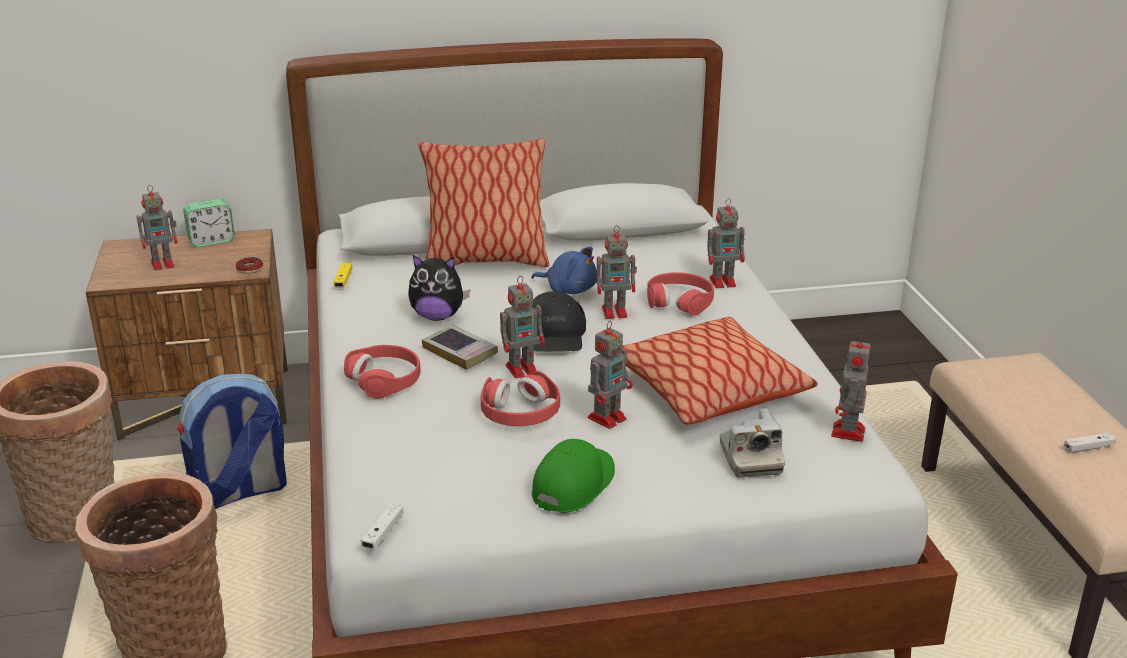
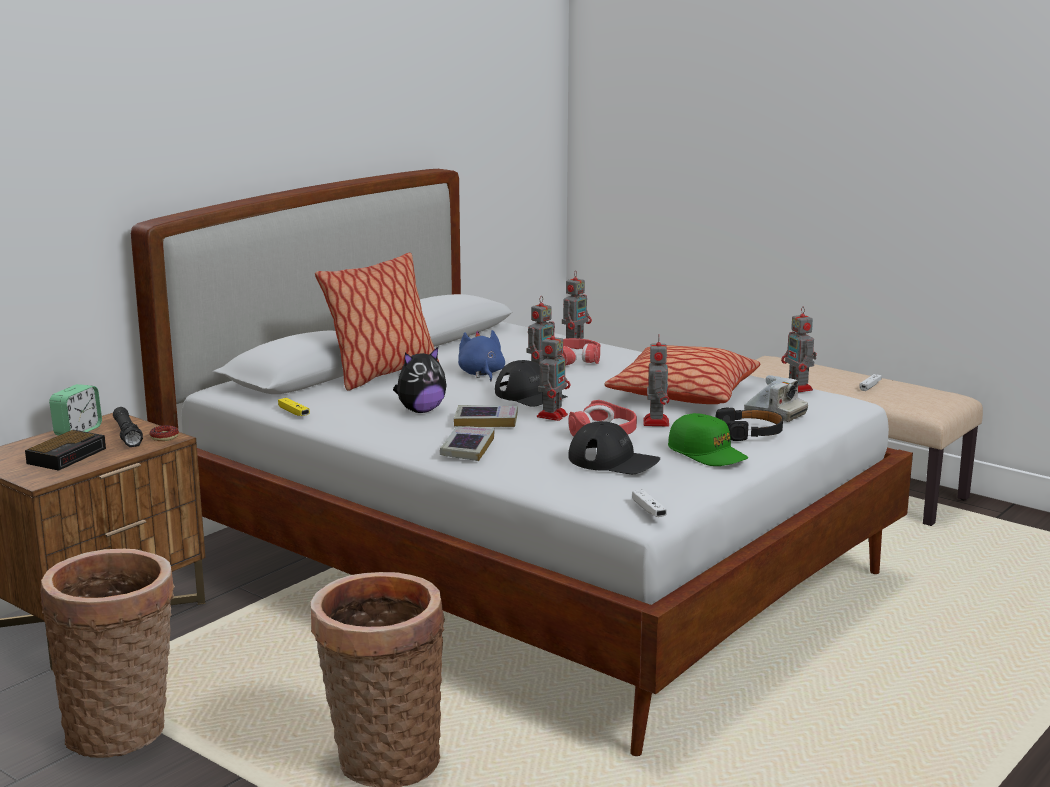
camera: 40 degrees left, 10 degrees down
toy robot [137,185,178,271] -> alarm clock [25,430,106,471]
backpack [177,374,287,509] -> none
red headphones [344,345,421,399] -> book [440,426,495,461]
blue plush toy [531,247,597,294] -> blue plush toy turned 90 degrees counterclockwise [458,330,505,381]
green cap [532,439,615,513] -> green cap turned 150 degrees clockwise [668,413,748,466]
none -> black flashlight [113,407,143,447]
none -> black cap [568,421,660,474]
none -> black headphones [715,408,783,441]

